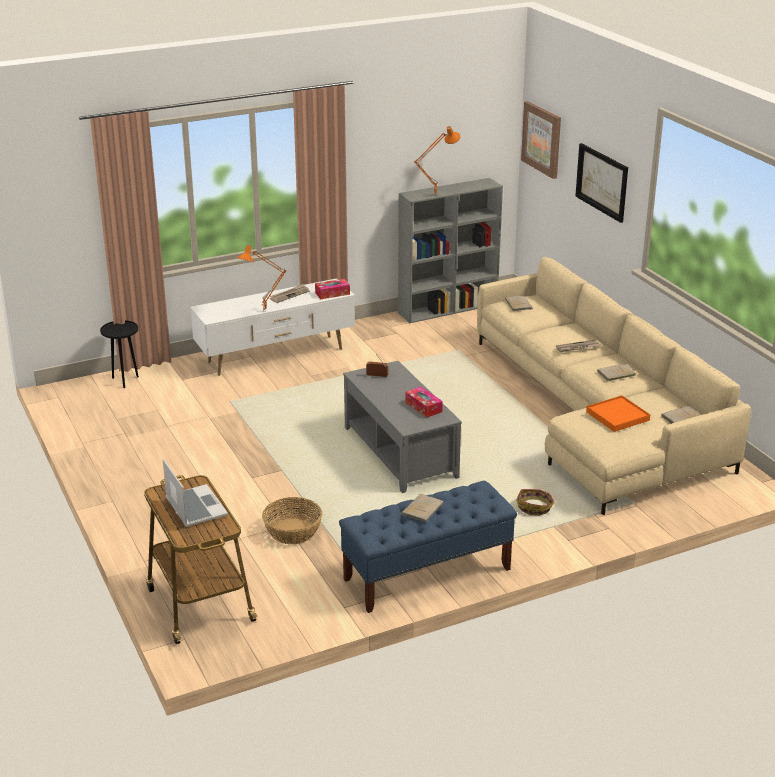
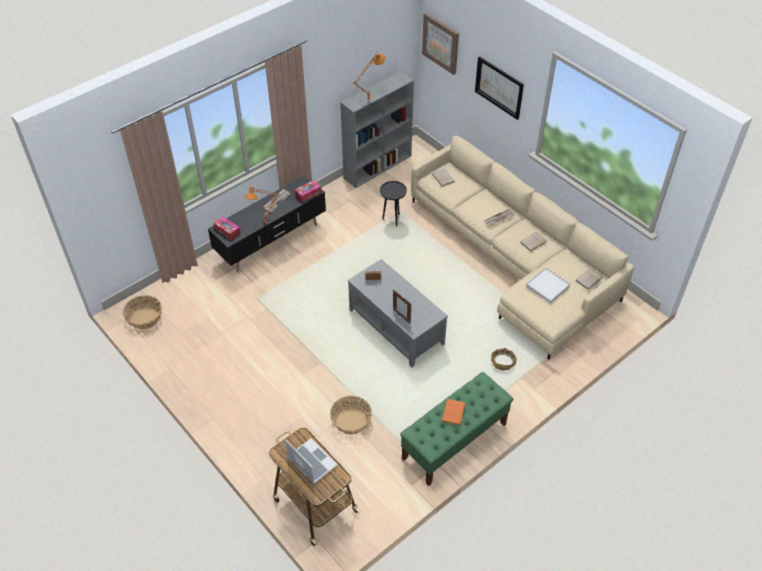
camera: 15 degrees left, 20 degrees up
black side table [100,320,139,388] -> black side table moved to [380,181,407,227]
white tv stand [190,278,355,376] -> black tv stand [208,175,326,272]
blue bench [339,481,517,613] -> green bench [400,372,513,486]
beige book [402,494,443,522] -> orange book [442,399,465,425]
tissue box [405,387,443,417] -> tissue box moved to [214,216,241,240]
orange tray [586,395,650,432] -> white tray [526,268,570,304]
none -> basket [123,295,162,329]
none -> picture frame [393,290,412,324]

